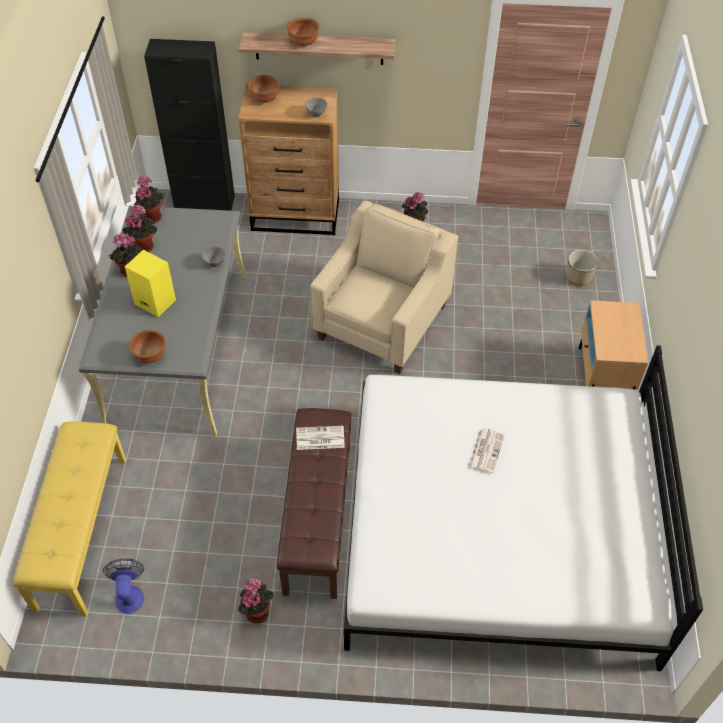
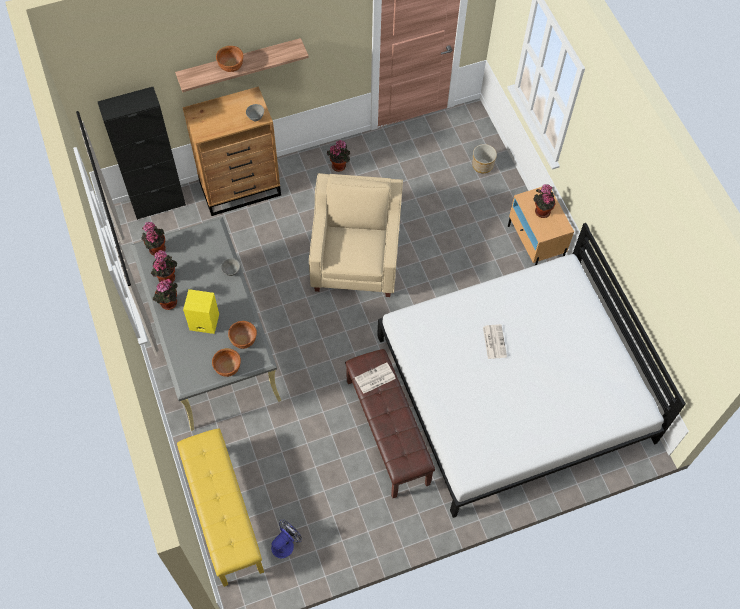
camera: 25 degrees left, 10 degrees up
fan [103,558,144,614] -> fan turned 75 degrees clockwise [271,519,302,559]
potted plant [238,578,273,624] -> potted plant moved to [533,184,555,218]
brown bowl [248,75,279,103] -> brown bowl moved to [228,321,257,349]

